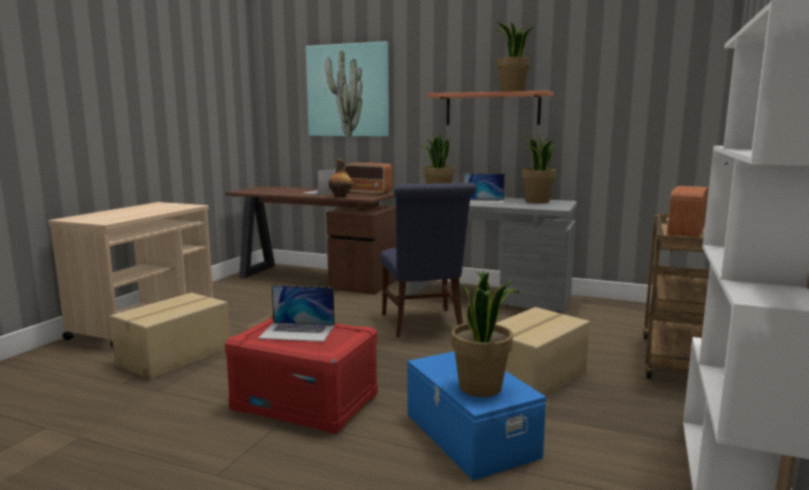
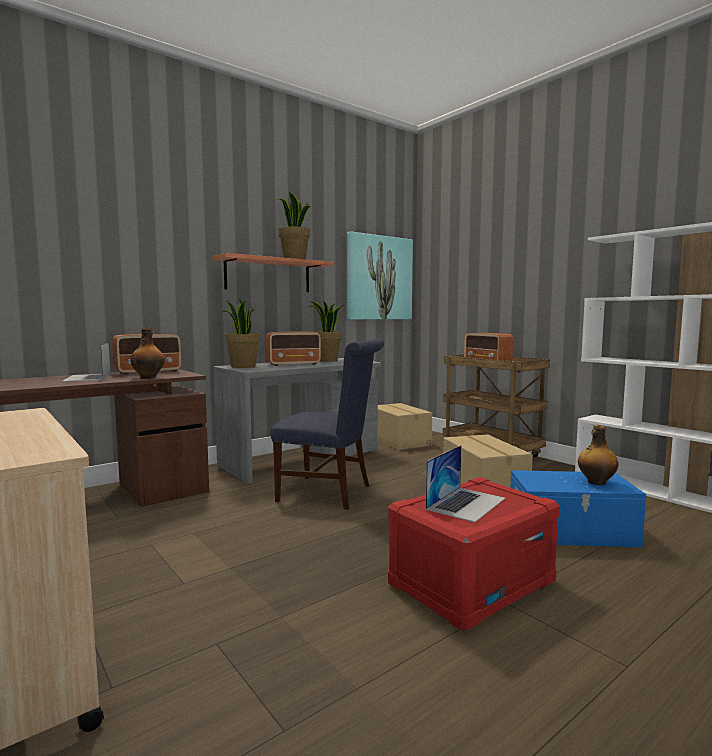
camera: 60 degrees left, 5 degrees down
cardboard box [110,293,230,380] -> cardboard box moved to [378,403,432,450]
picture [306,41,389,137] -> picture moved to [347,231,413,319]
potted plant [451,271,521,397] -> bottle [578,425,619,485]
laptop [463,173,505,203] -> radio [266,332,321,366]

